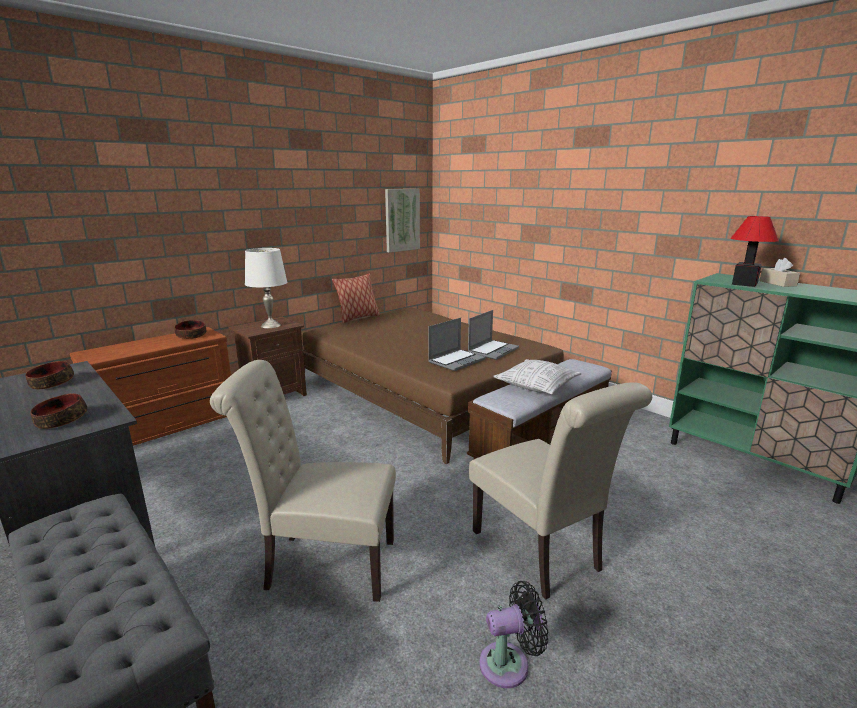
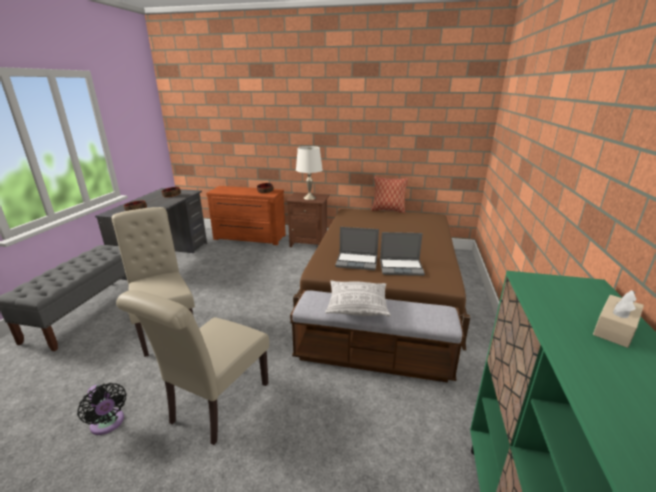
camera: 55 degrees right, 5 degrees up
picture [385,189,420,253] -> none
table lamp [731,216,779,287] -> none

